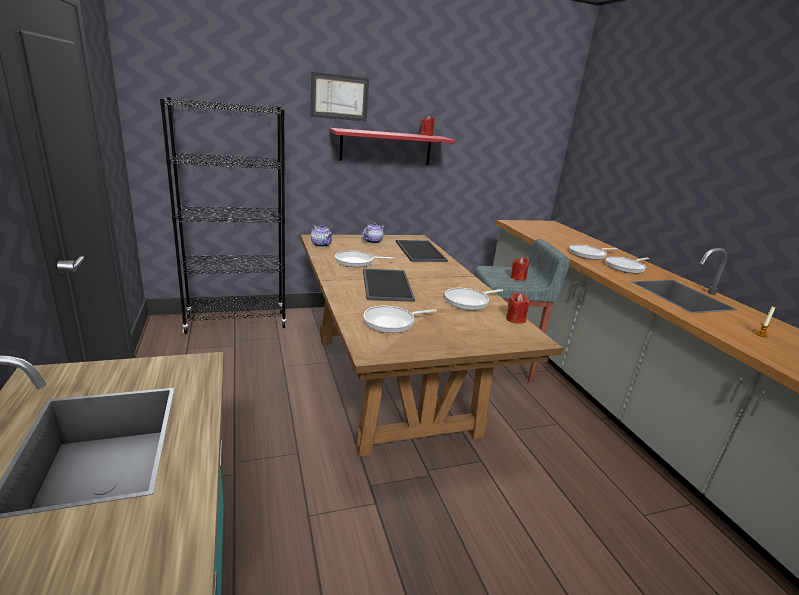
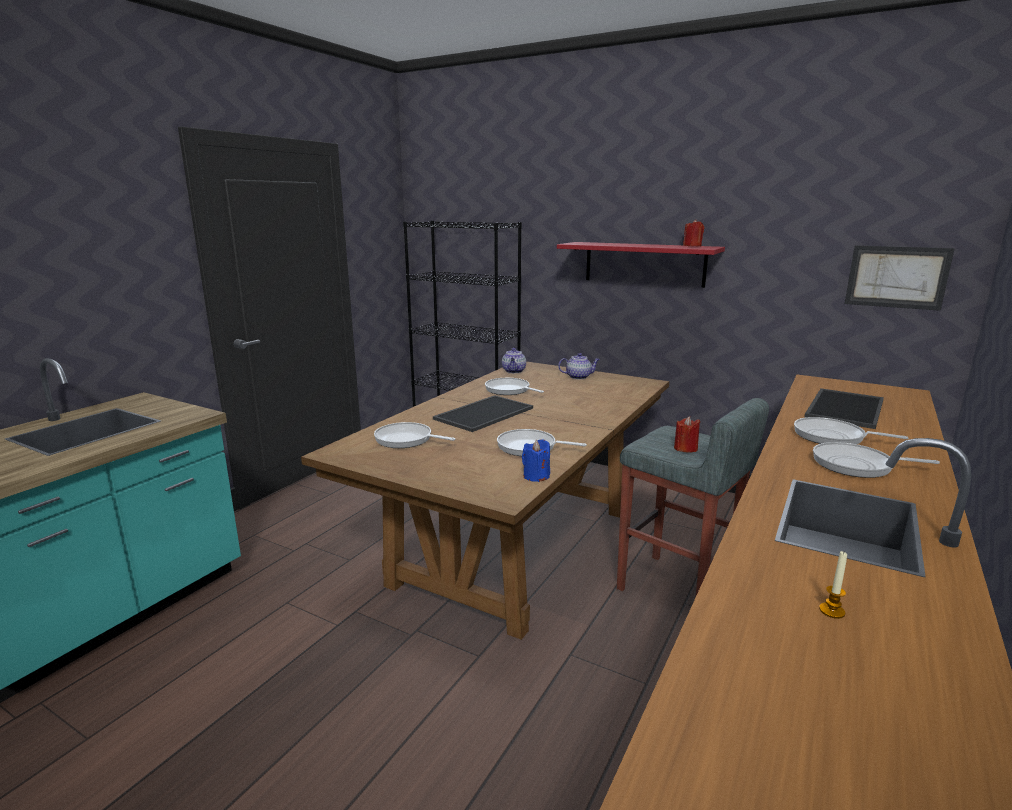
camera: 50 degrees right, 5 degrees down
picture [311,72,369,121] -> picture moved to [845,245,954,311]
tray [396,240,447,262] -> tray moved to [804,388,884,429]
red candle [506,292,530,324] -> blue candle [522,439,550,482]

